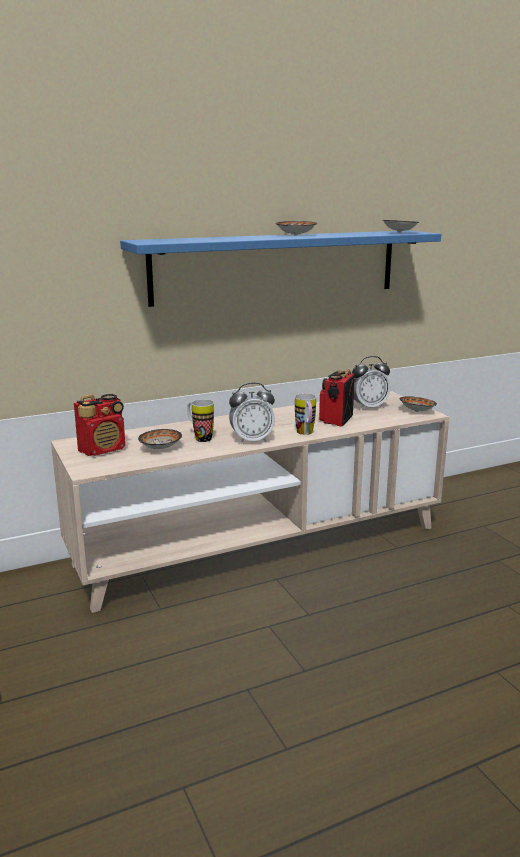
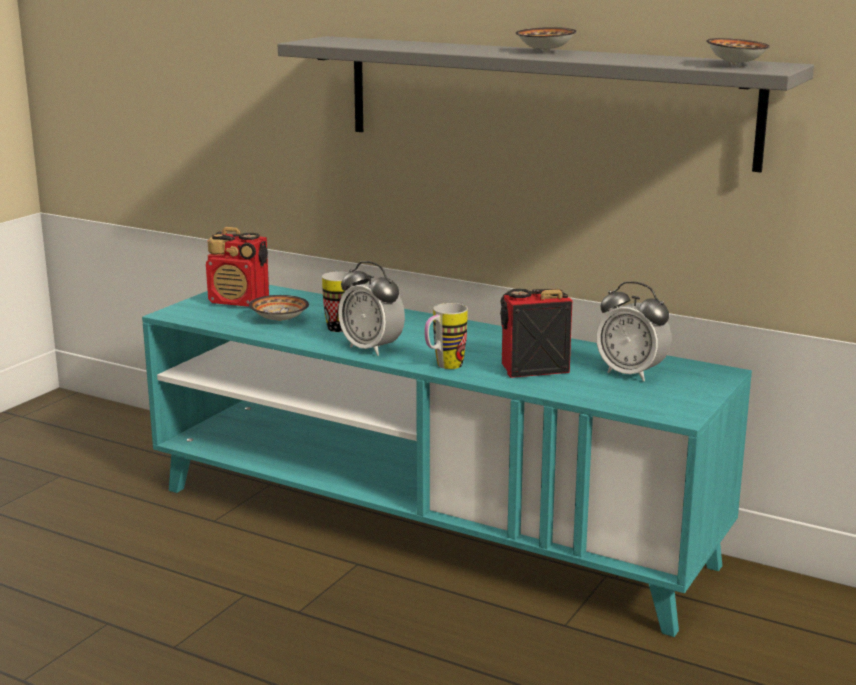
camera: 55 degrees right, 0 degrees up
beige tv stand [51,391,449,613] -> turquoise tv stand [142,285,752,637]
blue shelf [120,231,441,307] -> grey shelf [278,36,814,172]
bowl [399,396,437,412] -> none

